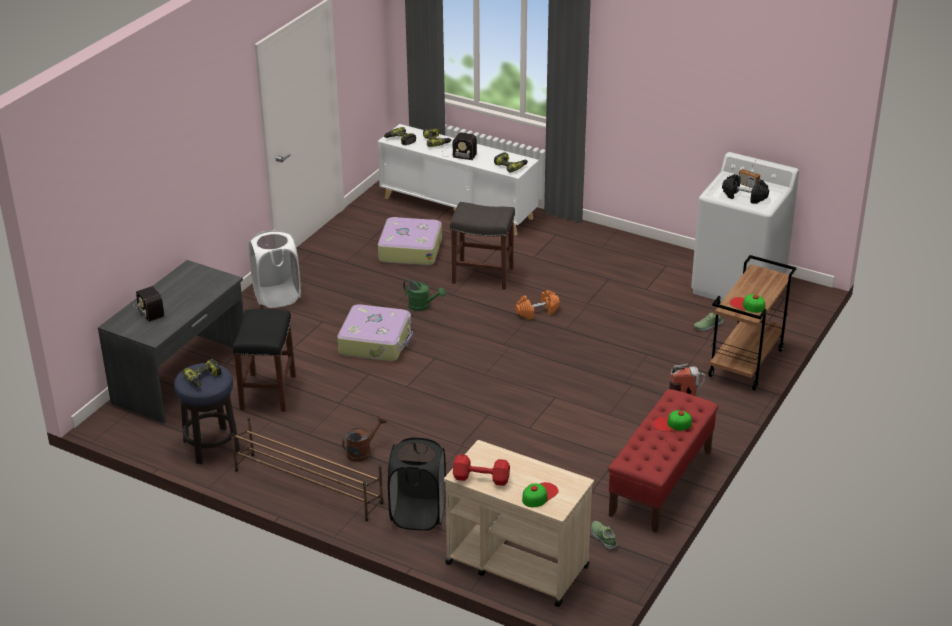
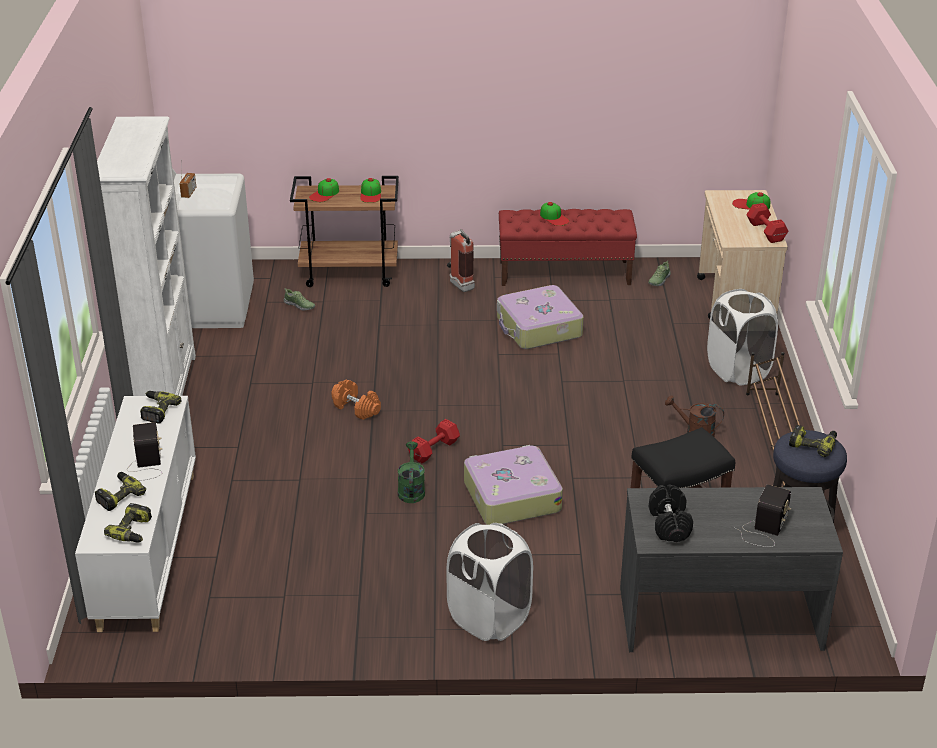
camera: 120 degrees left, 0 degrees up
suitcase [378,217,442,266] -> suitcase moved to [497,285,584,349]
black laundry basket [388,437,446,531] -> white laundry basket [707,289,778,385]
grey stool [450,202,515,290] -> none
black dumbbell [722,174,769,204] -> black dumbbell moved to [649,484,693,542]
none -> white bookcase [97,116,196,396]
none -> cap [309,178,339,202]
none -> red dumbbell [408,419,460,463]

